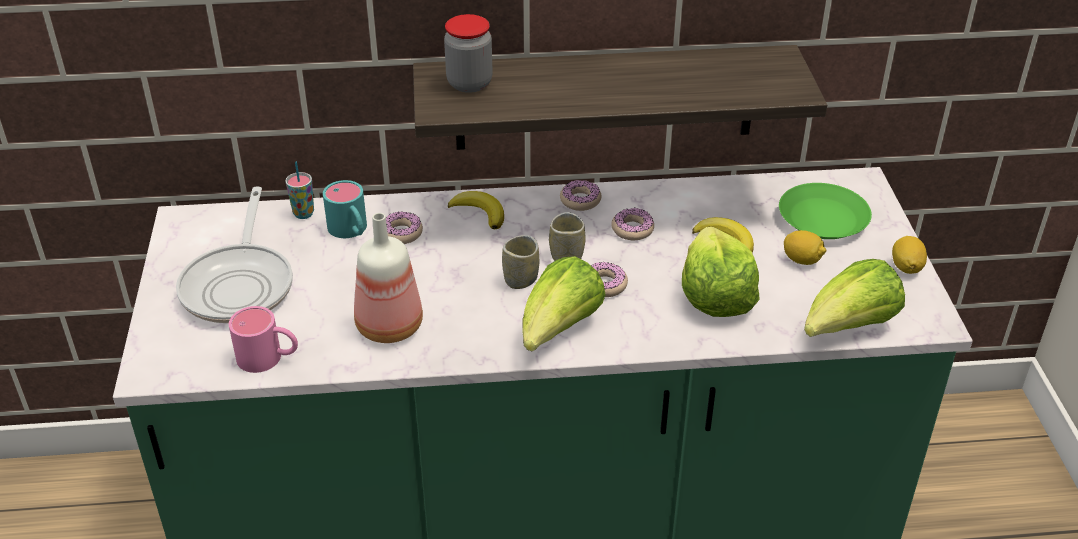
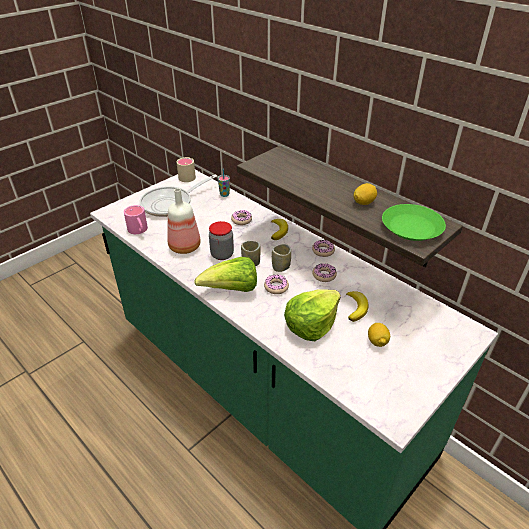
camera: 50 degrees right, 0 degrees up
turquoise mug [323,180,367,238] -> none
jar [444,14,493,93] -> jar moved to [209,221,234,260]
green plate [779,183,872,239] -> green plate moved to [382,204,446,241]
lettuce [804,259,905,337] -> none
lemon [892,236,927,274] -> lemon moved to [353,183,377,205]
none -> beige mug [176,157,196,182]

